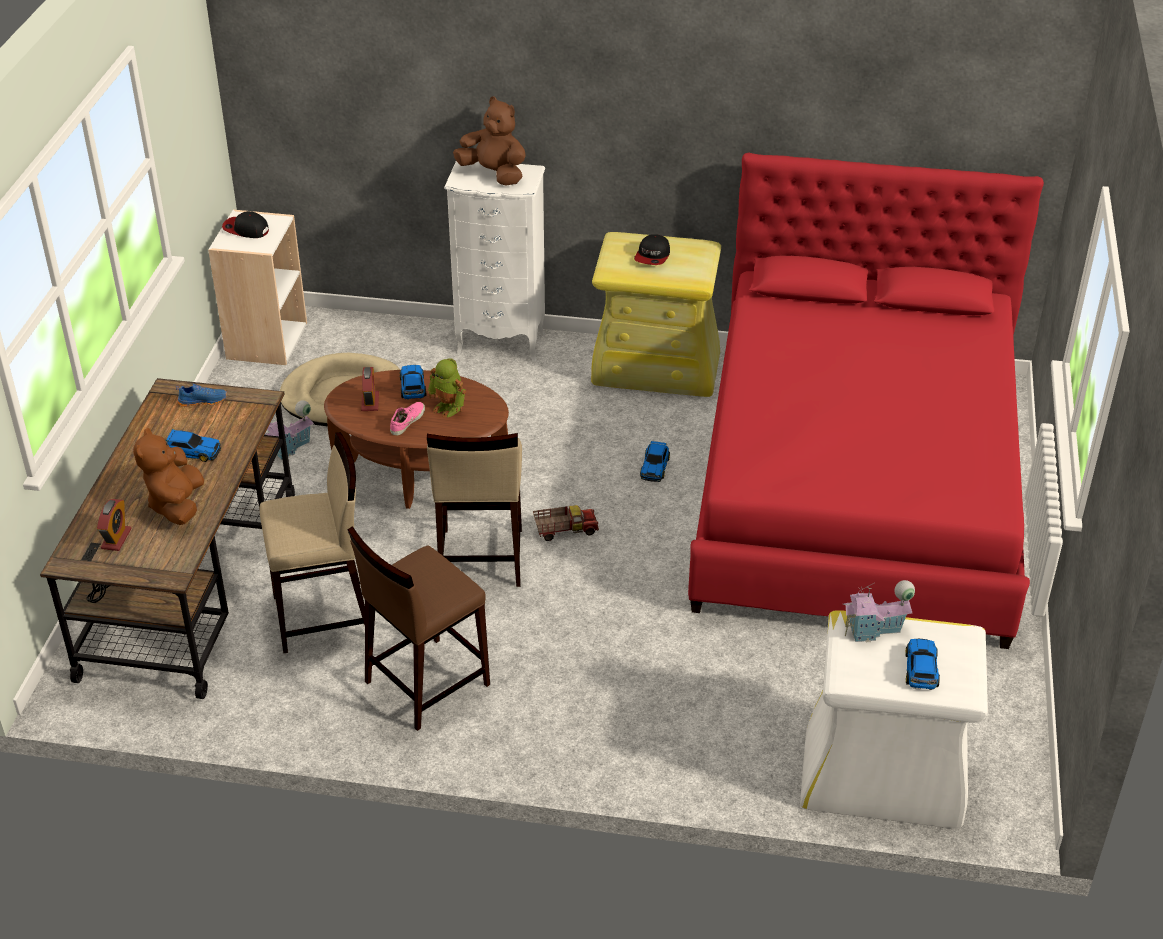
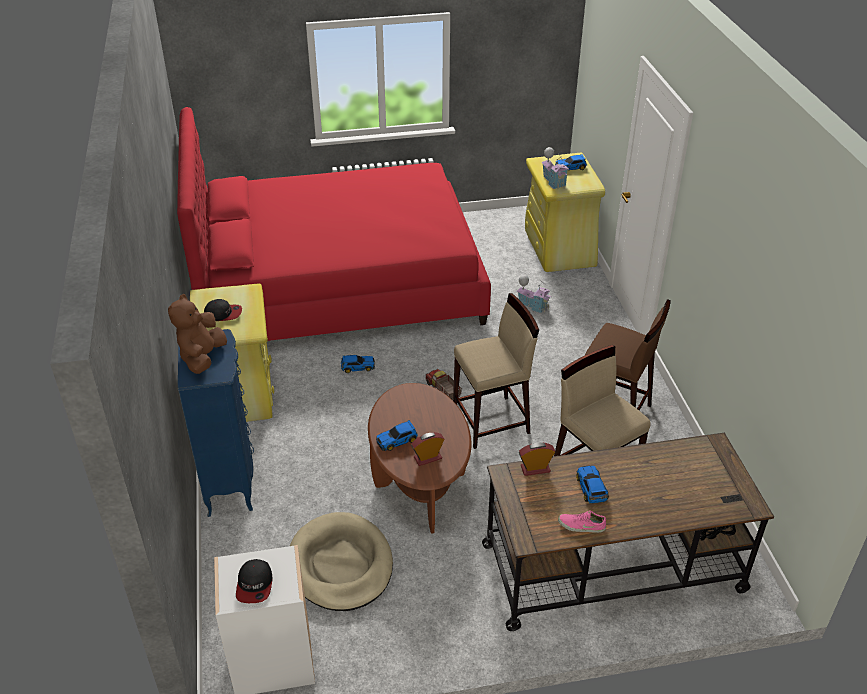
camera: 110 degrees left, 0 degrees up
alarm clock [97,499,132,551] -> alarm clock moved to [519,442,555,476]
brown plush toy [133,428,204,525] -> none
blue shoe [176,384,227,407] -> none
toy house [265,400,314,460] -> toy house moved to [516,275,552,314]
pink shoe [390,402,425,435] -> pink shoe moved to [558,511,606,533]
toy robot [428,359,466,418] -> none
white dresser [444,161,545,361] -> blue dresser [178,329,254,517]
white nightstand [800,610,988,828] -> yellow nightstand [525,153,605,272]

